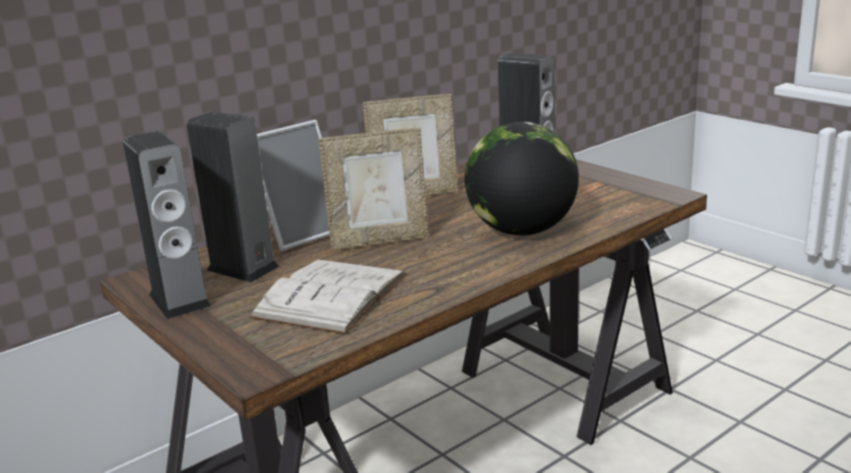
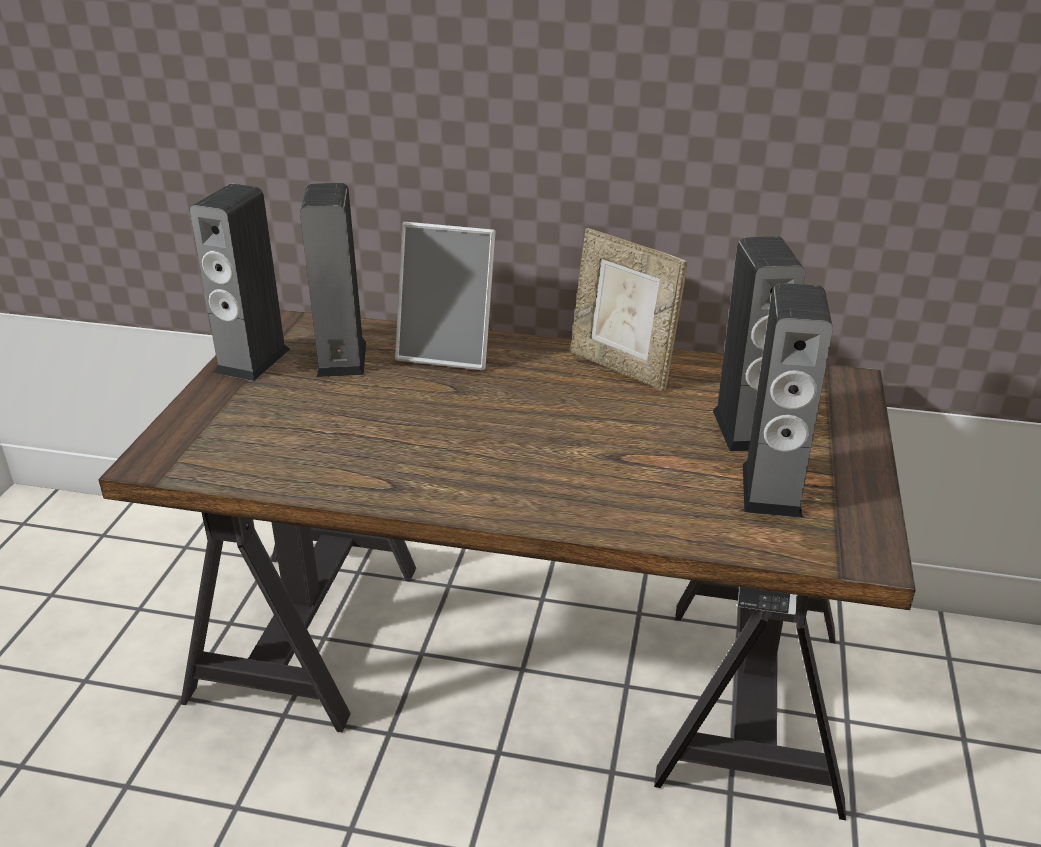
camera: 50 degrees right, 10 degrees up
white book [249,259,407,334] -> none
picture frame [319,128,429,250] -> none
globe [465,122,579,236] -> none
none -> speaker [743,283,833,518]

